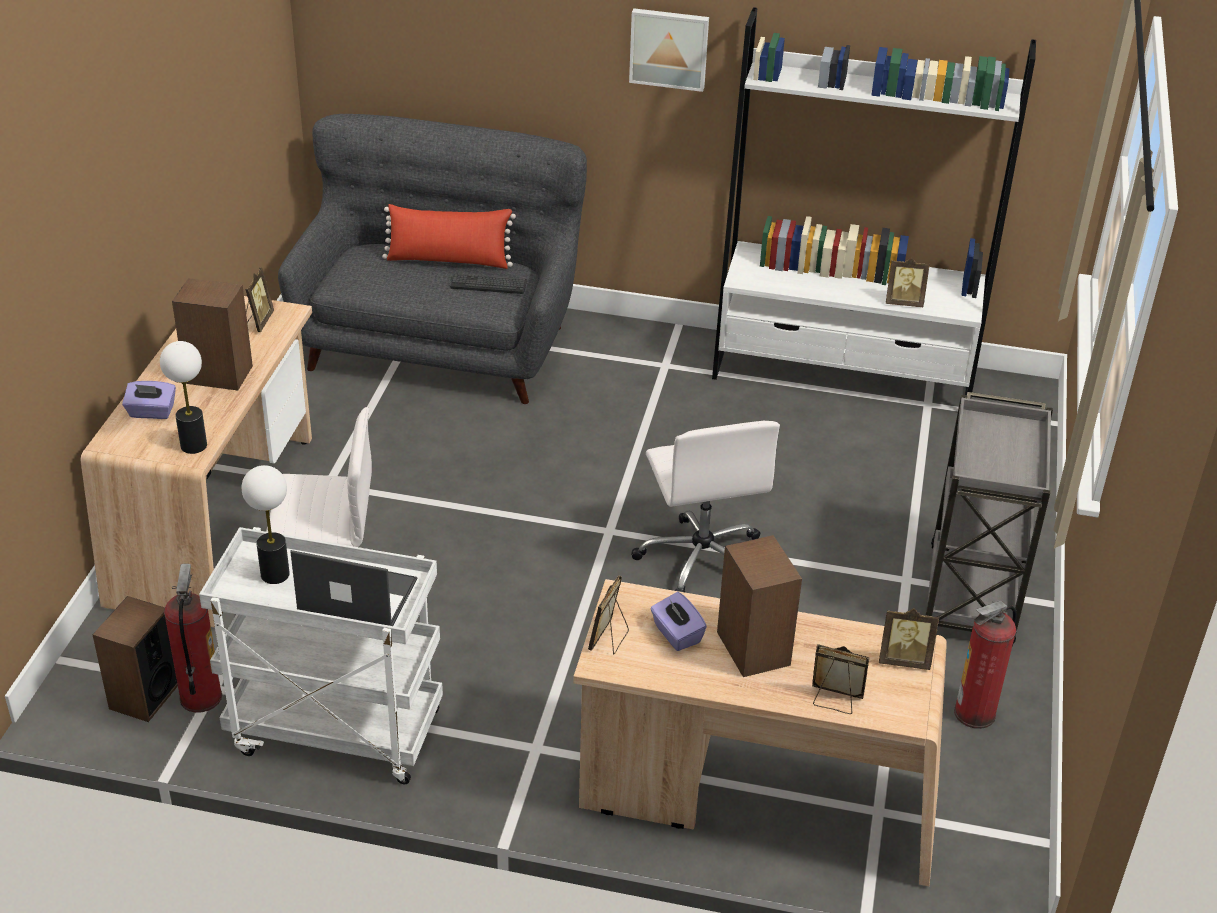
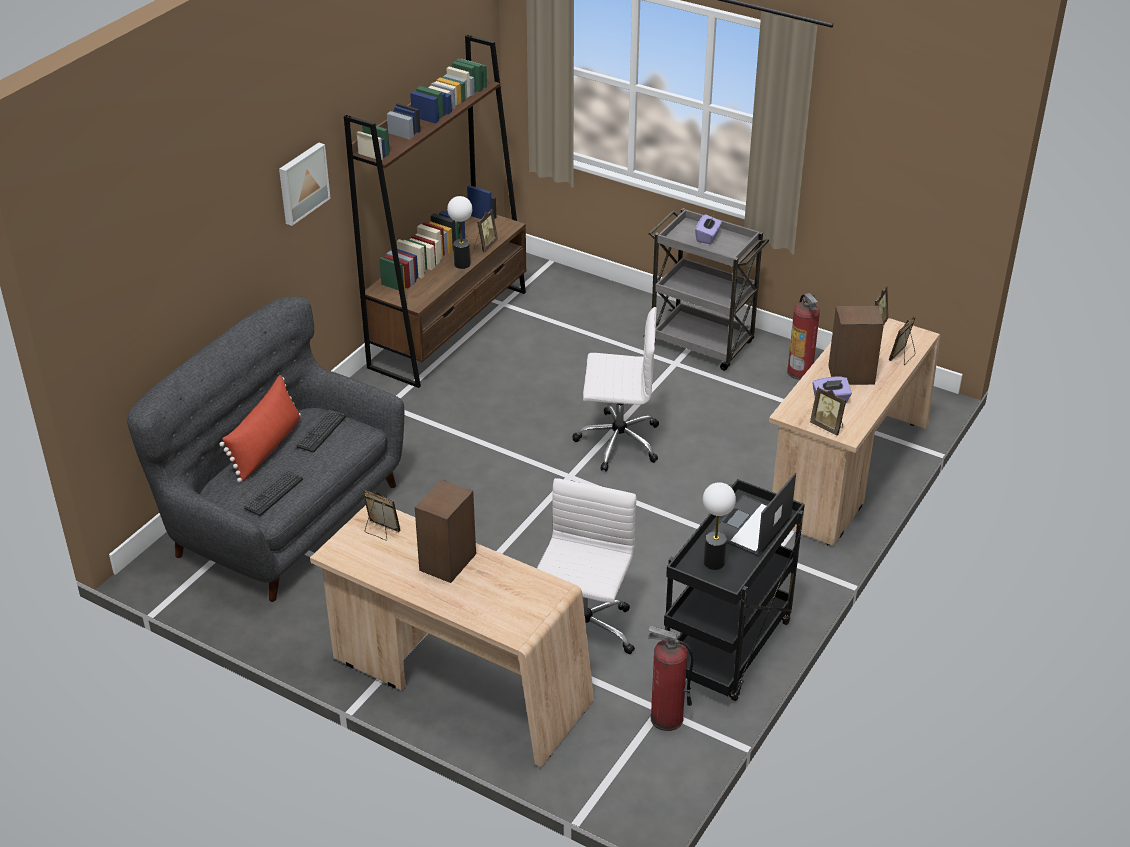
camera: 70 degrees left, 0 degrees up
speaker [93,596,178,722] -> none
purple tissue box [122,381,176,419] -> purple tissue box moved to [695,214,722,244]
table lamp [160,341,207,454] -> table lamp moved to [447,196,472,269]
white cart [199,527,443,784] -> black cart [664,479,805,701]
white bookcase [712,7,1036,399] -> brown bookcase [344,35,526,388]
none -> keyboard [244,470,303,516]

